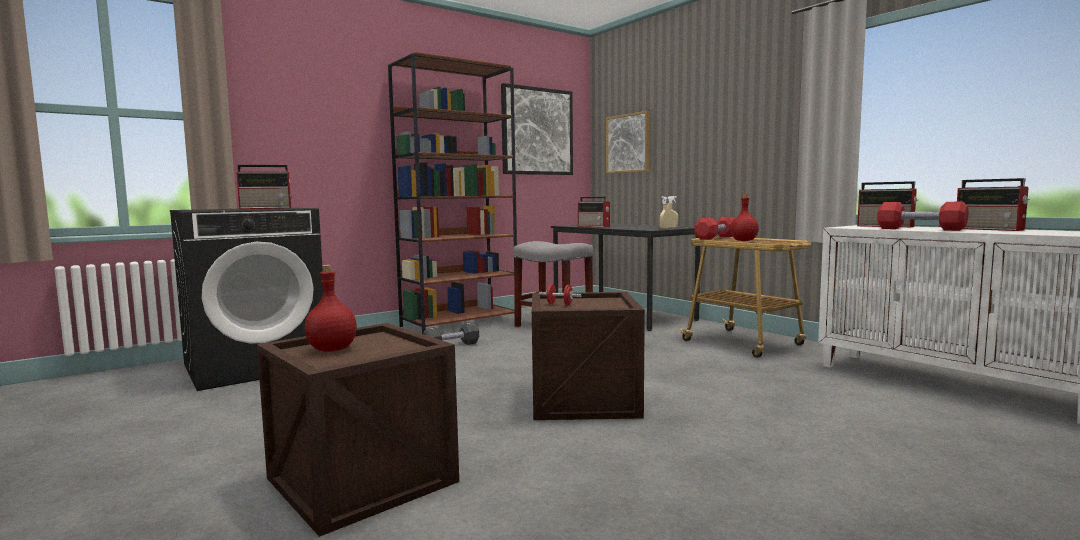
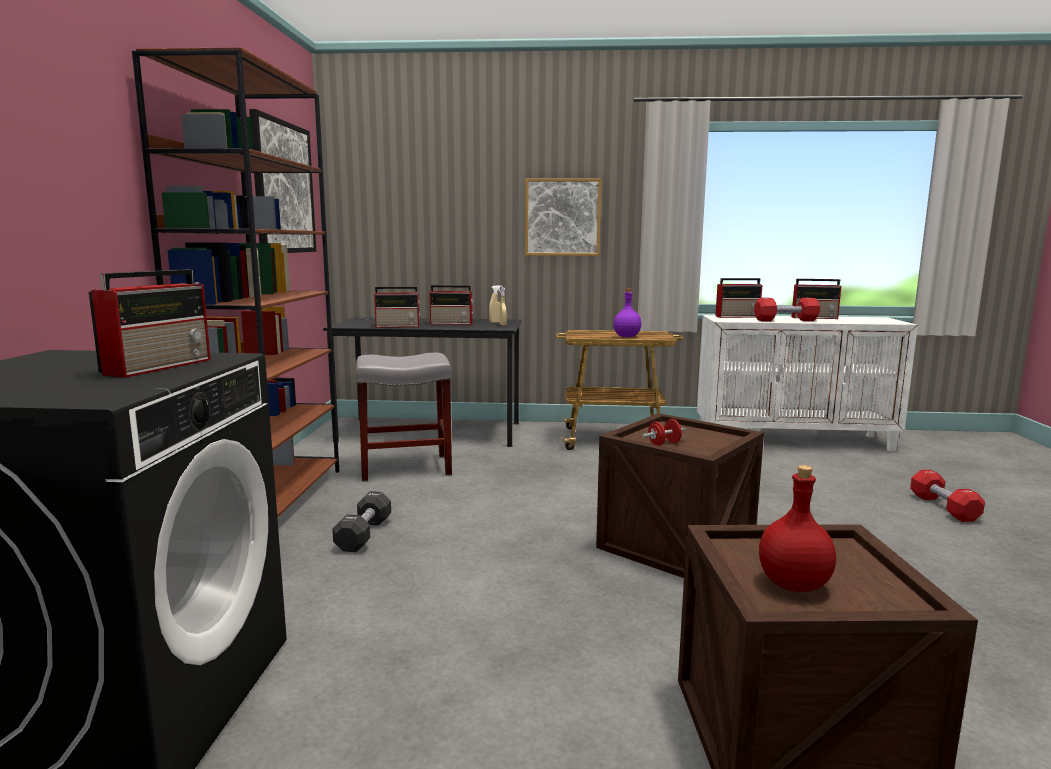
camera: 50 degrees left, 5 degrees up
picture [606,111,650,174] -> picture moved to [525,178,602,256]
red dumbbell [695,217,734,240] -> red dumbbell moved to [910,470,985,522]
red bottle [730,194,759,241] -> purple bottle [613,288,642,337]
none -> radio [429,285,474,325]

